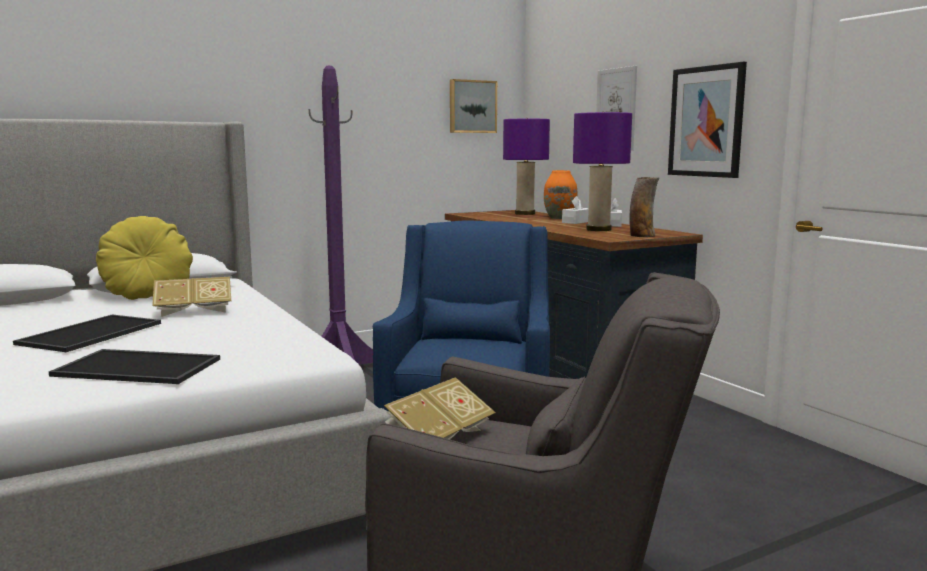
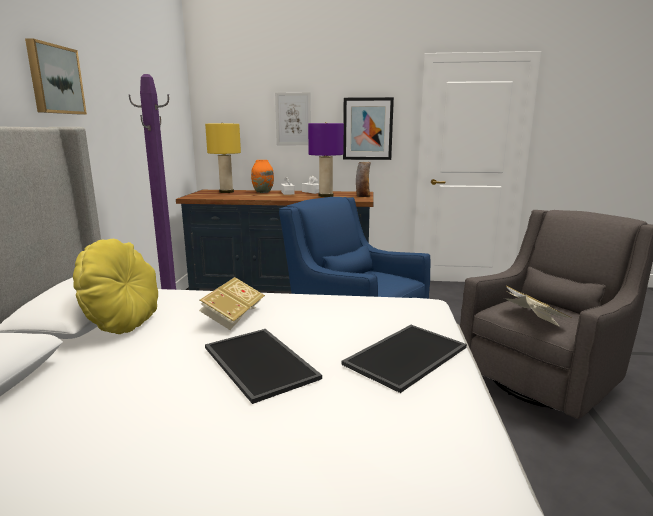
camera: 55 degrees left, 5 degrees up
picture [450,79,497,133] -> picture moved to [25,38,87,115]
purple table lamp [503,118,550,215] -> yellow table lamp [205,123,241,193]

